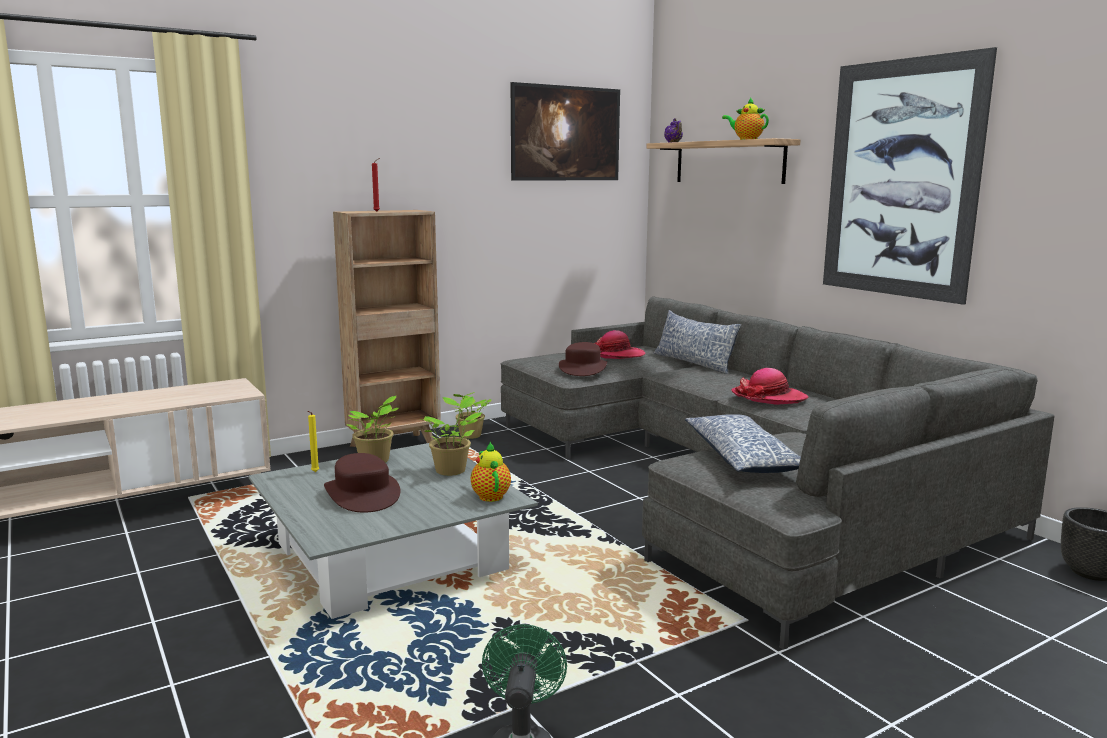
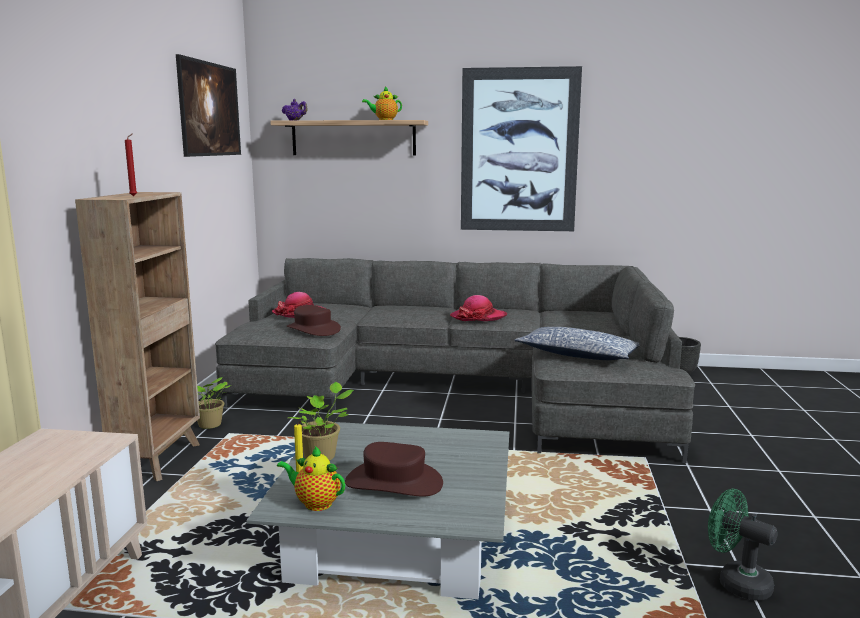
camera: 50 degrees left, 0 degrees up
potted plant [419,396,482,476] -> none
teapot [471,442,511,502] -> teapot moved to [277,446,345,511]
pillow [653,310,741,374] -> none

